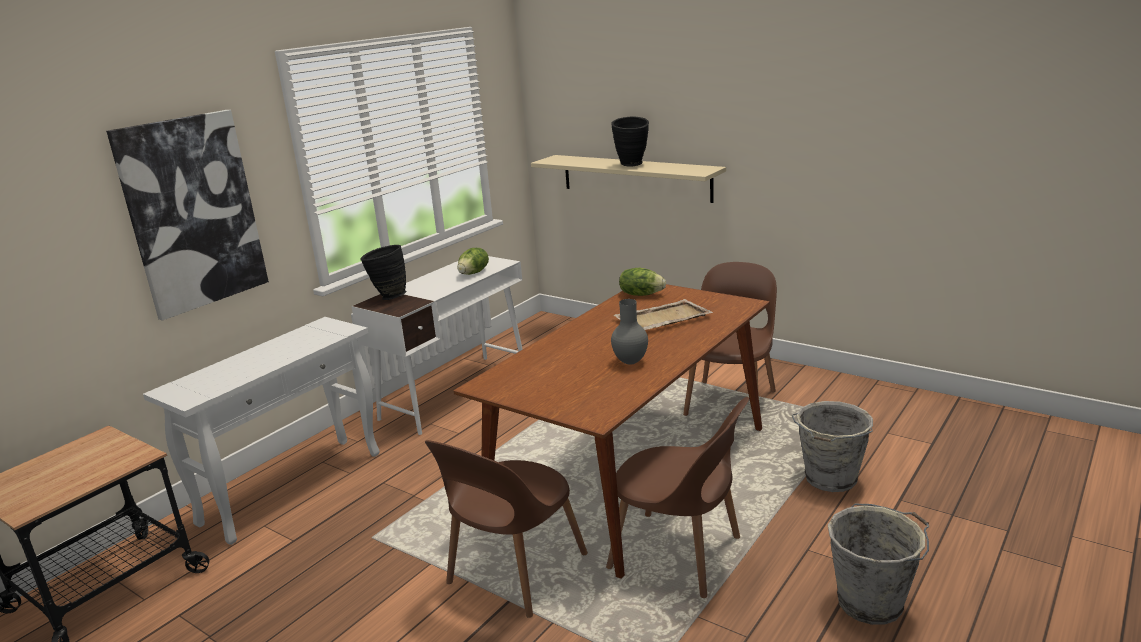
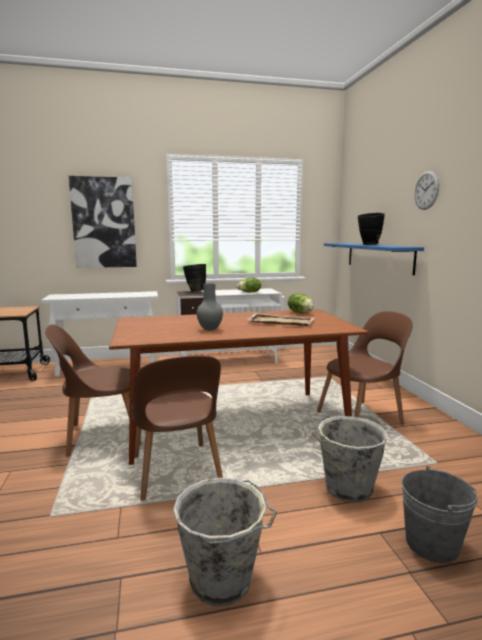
camera: 40 degrees right, 10 degrees down
beige shelf [531,155,726,203] -> blue shelf [324,243,424,276]
none -> grey bucket [401,466,478,563]
none -> wall clock [414,171,439,210]

